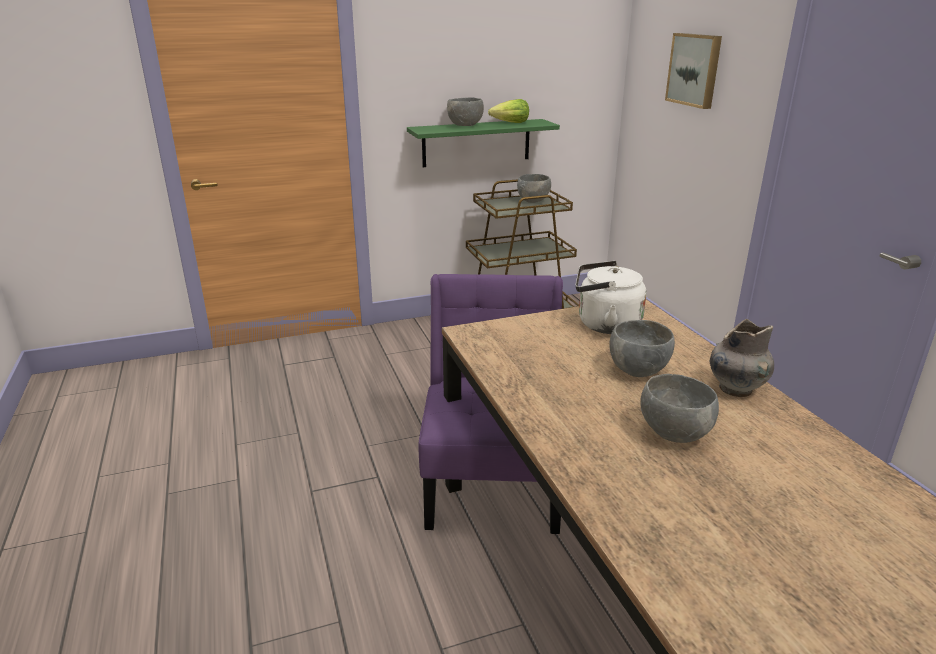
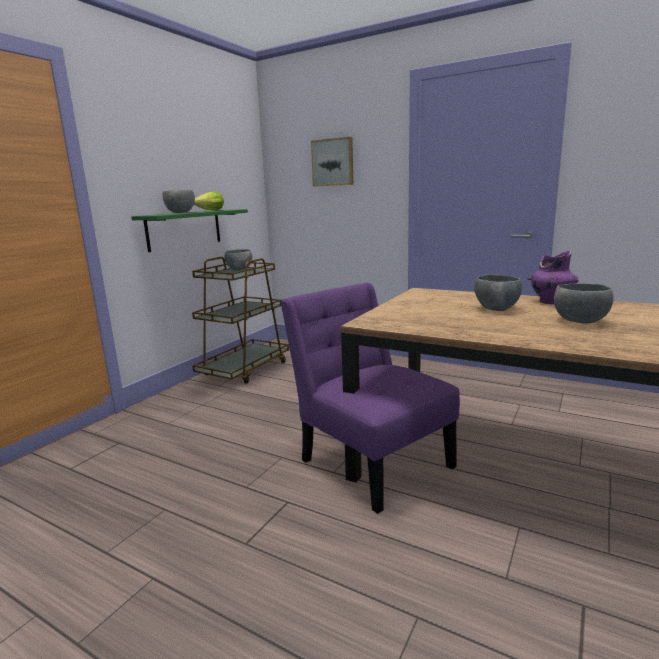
camera: 40 degrees left, 10 degrees down
white kettle [576,261,647,334] -> none
grey vase [710,319,774,397] -> purple vase [527,251,579,304]

